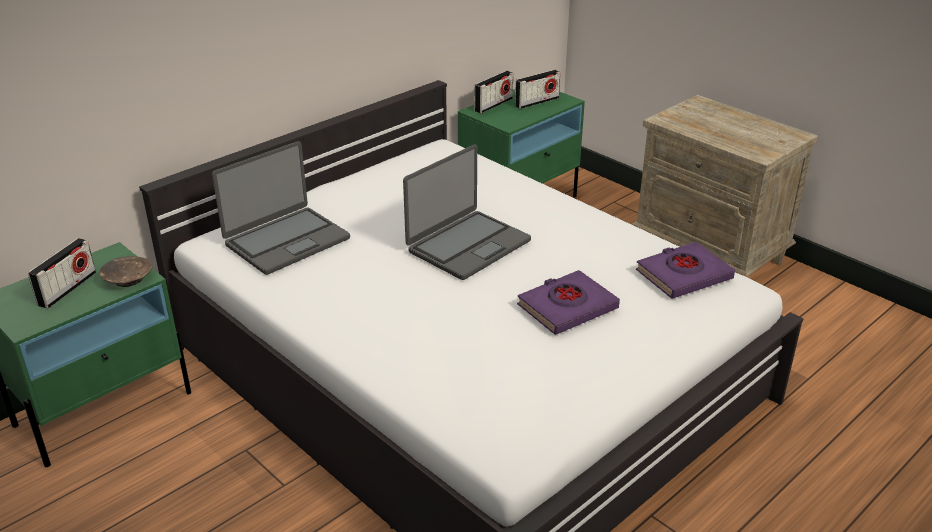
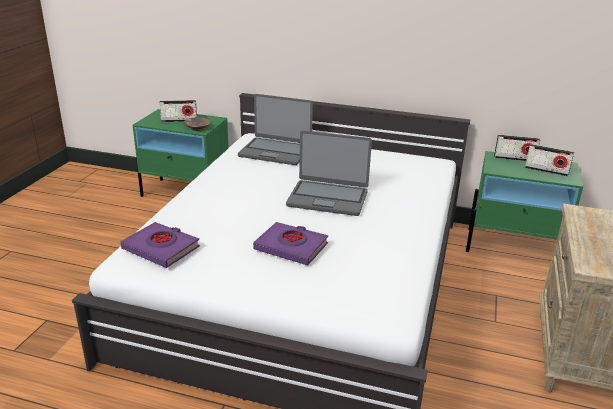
camera: 60 degrees right, 5 degrees down
purple book [636,242,735,299] -> purple book moved to [120,222,200,268]

